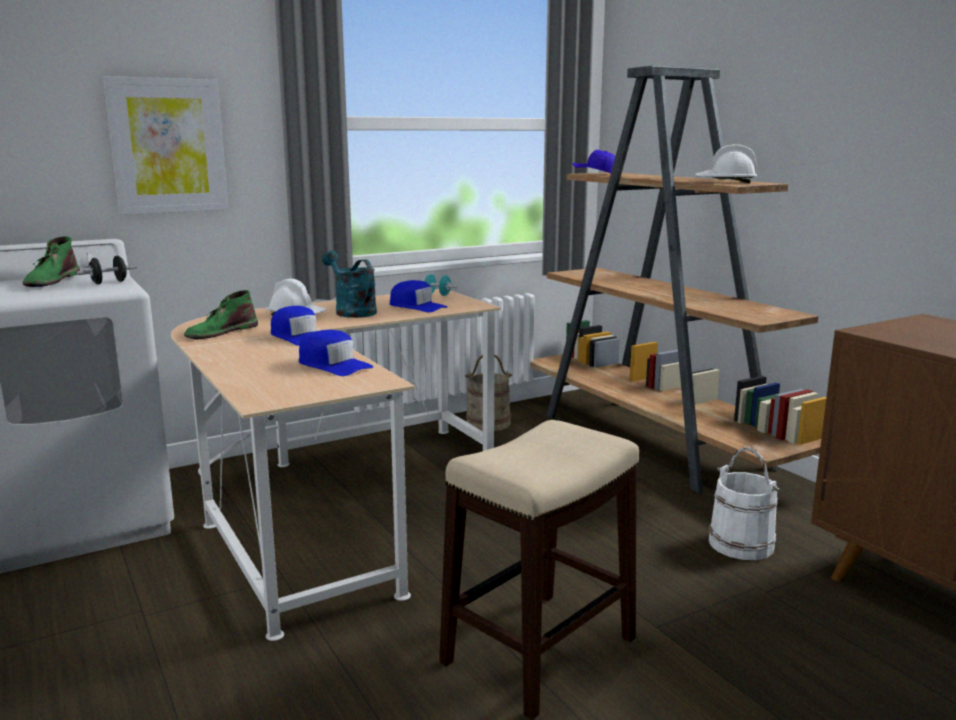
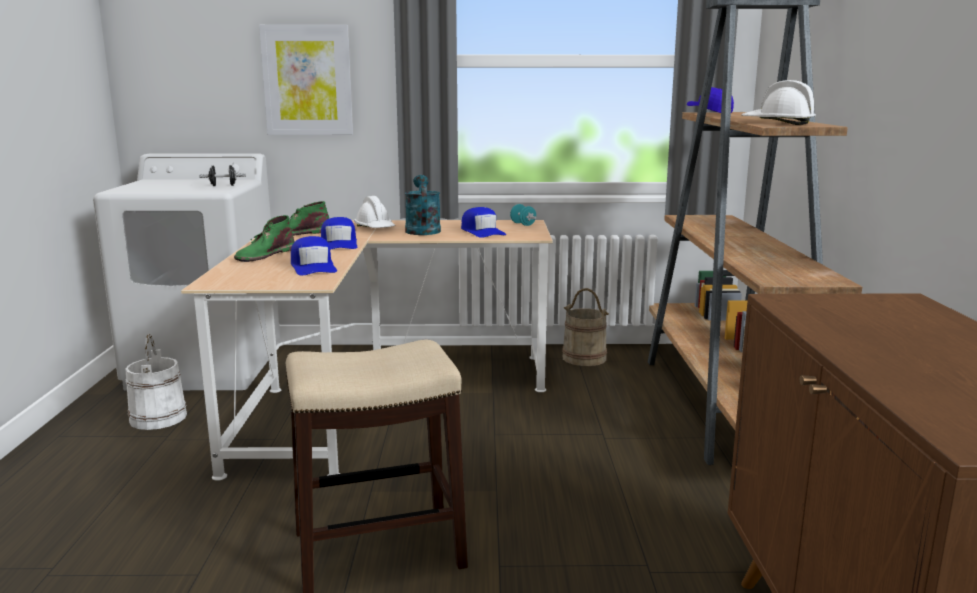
camera: 30 degrees right, 0 degrees up
green boot [22,236,80,287] -> green boot moved to [234,215,295,262]
white bucket [709,447,780,560] -> white bucket moved to [126,334,187,430]

